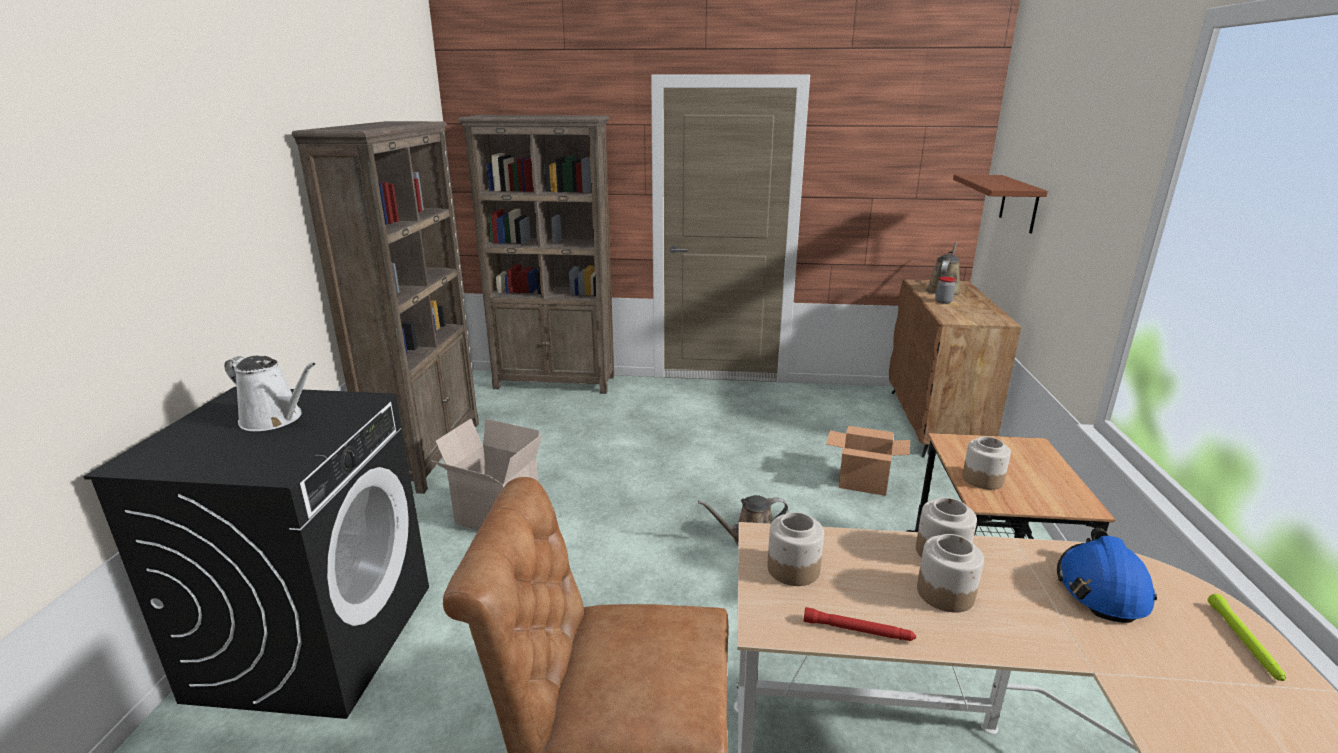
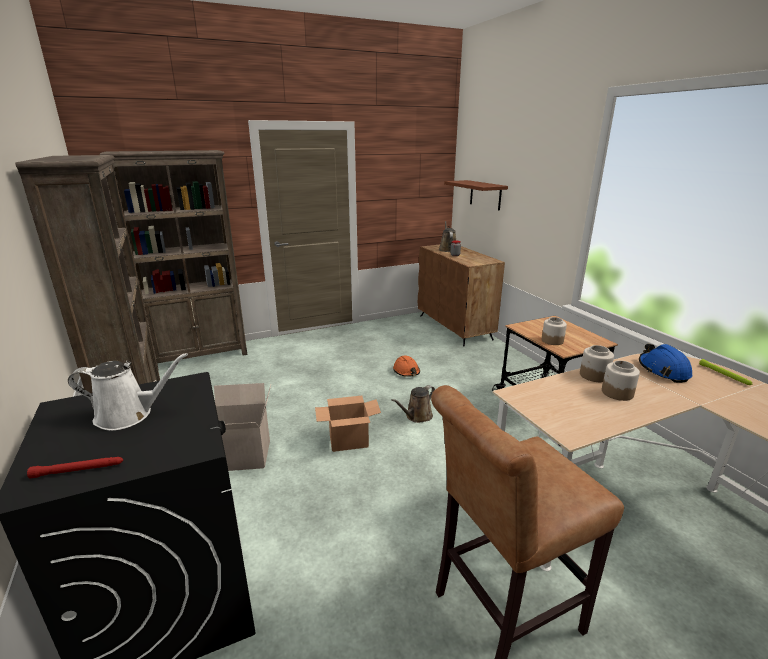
camera: 30 degrees left, 0 degrees up
jar [767,512,824,586] -> none
red flashlight [804,607,916,641] -> red flashlight moved to [27,457,123,478]
cardboard box [826,426,910,496] -> cardboard box moved to [315,396,381,452]
none -> orange hard hat [393,355,420,377]

